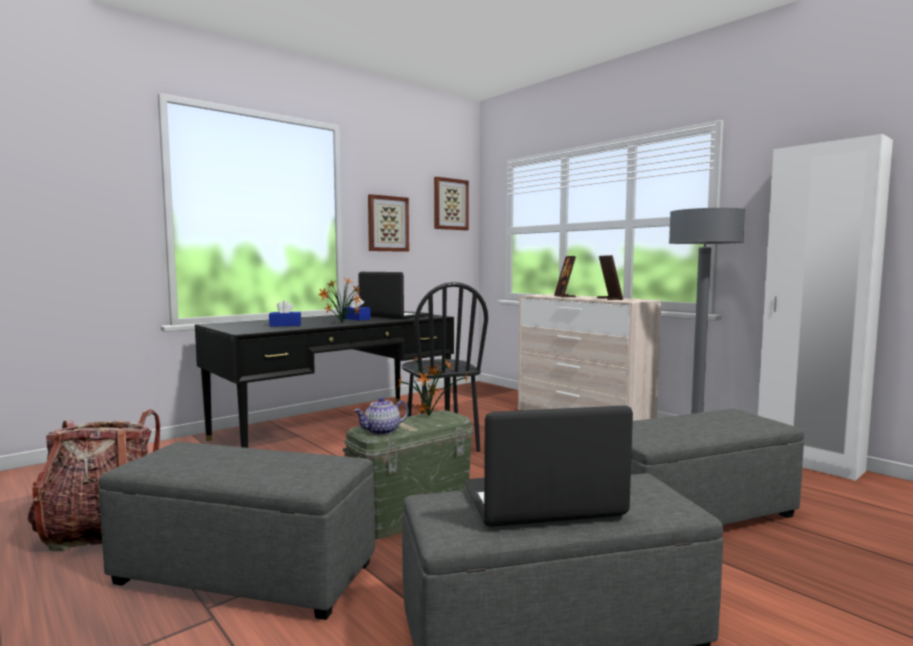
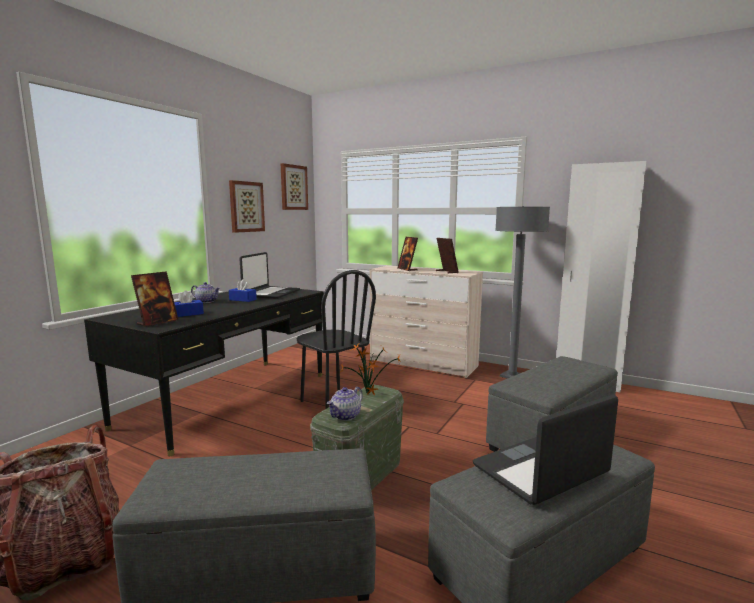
camera: 20 degrees left, 5 degrees up
potted plant [318,278,361,323] -> none
laptop [358,272,429,319] -> laptop turned 90 degrees clockwise [240,252,300,299]
none -> picture frame [131,271,178,327]
none -> teapot [191,282,220,303]

